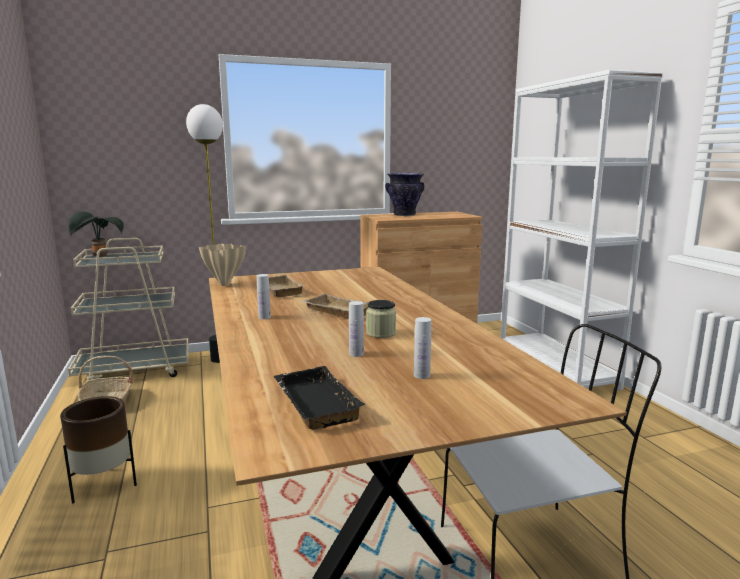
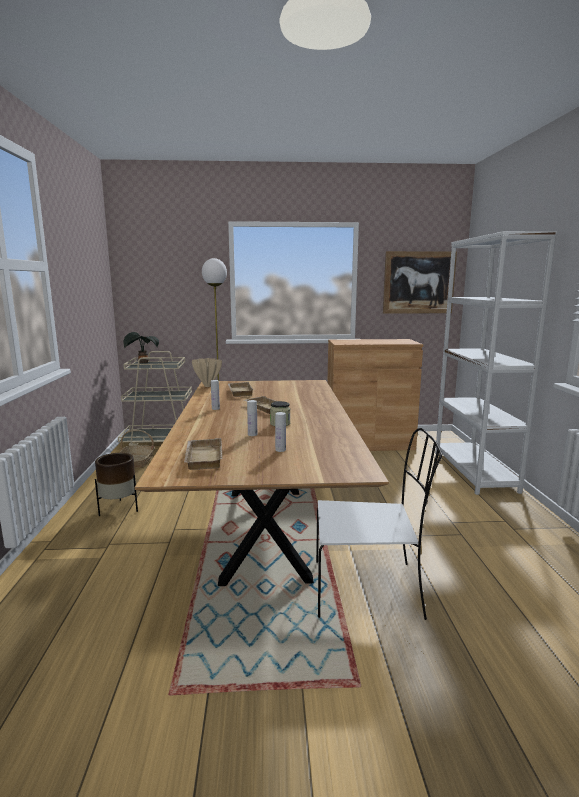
camera: 15 degrees right, 0 degrees up
black tray [273,366,365,430] -> beige tray [184,438,223,470]
vase [385,173,425,216] -> none
none -> picture [383,251,457,314]

